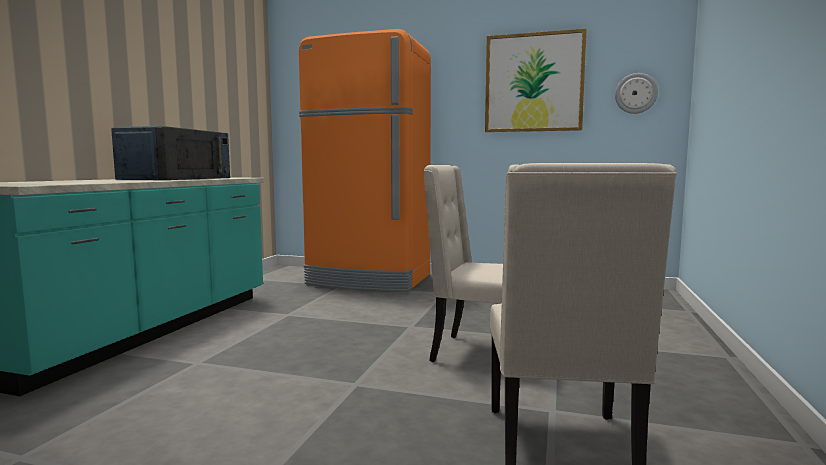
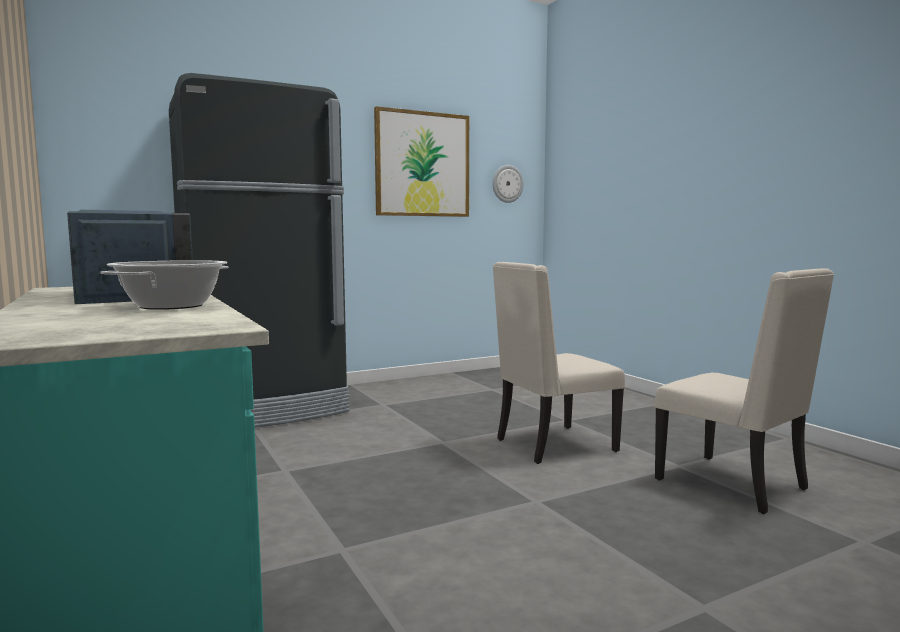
camera: 45 degrees left, 0 degrees up
orange fridge [299,29,431,292] -> black fridge [169,73,350,428]
none -> cooking pot [100,260,229,310]

